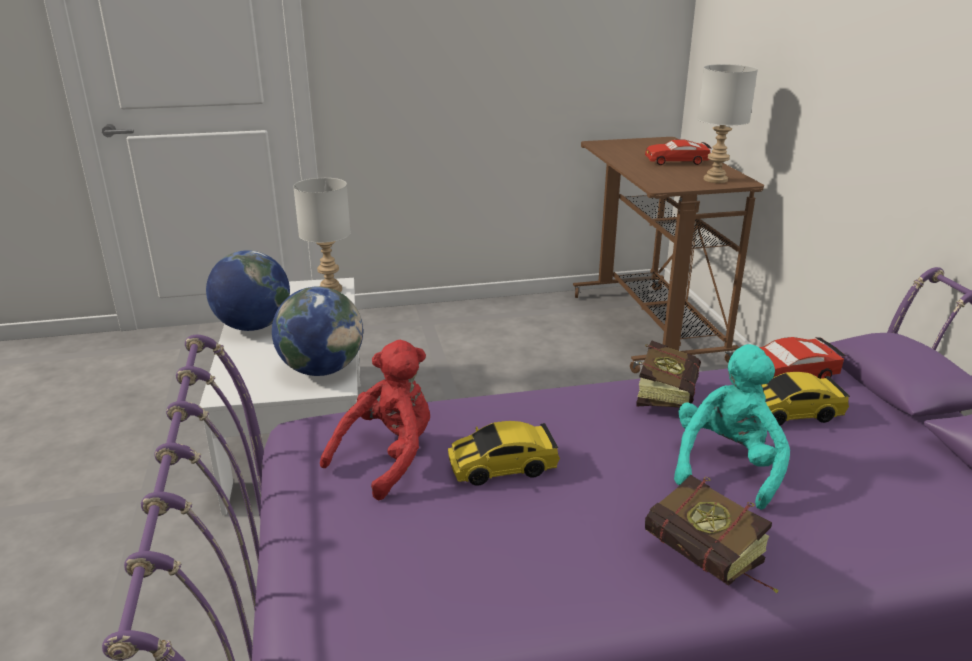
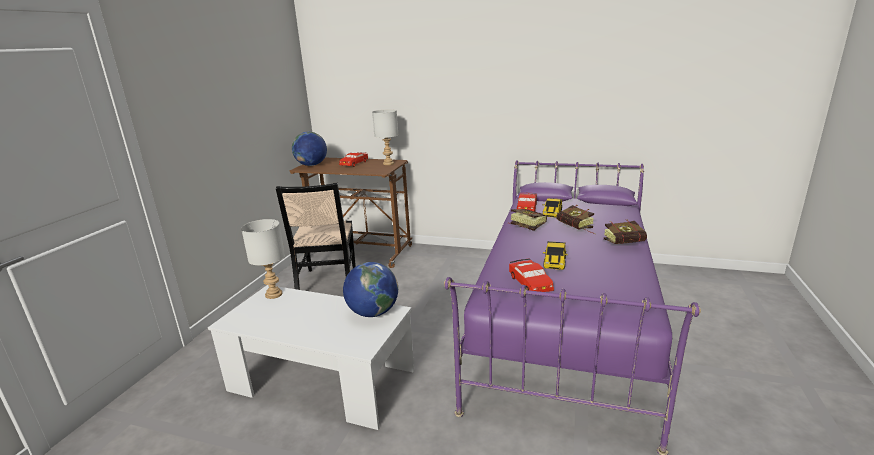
camera: 60 degrees left, 5 degrees down
globe [206,250,290,331] -> globe moved to [292,132,327,166]
red plush toy [320,340,430,500] -> red toy car [509,259,554,292]
turquoise plush toy [674,344,790,510] -> book [556,205,596,234]
none -> chair [276,183,356,290]

